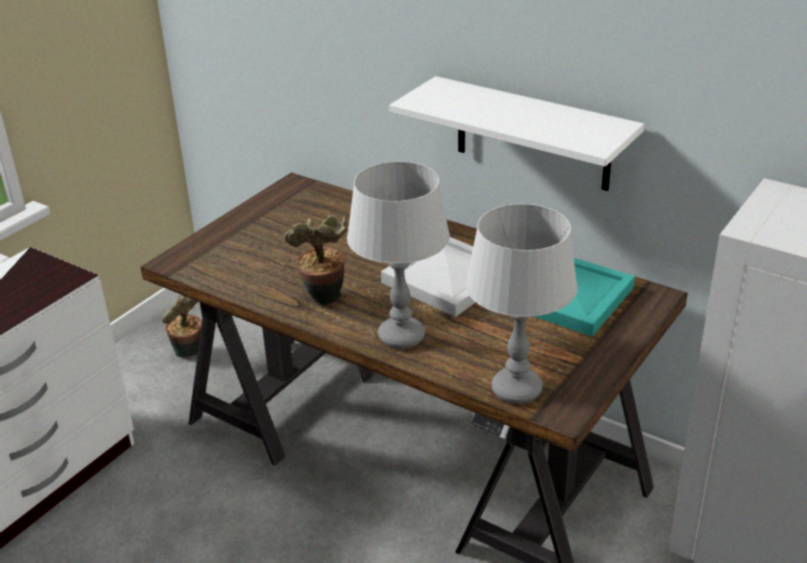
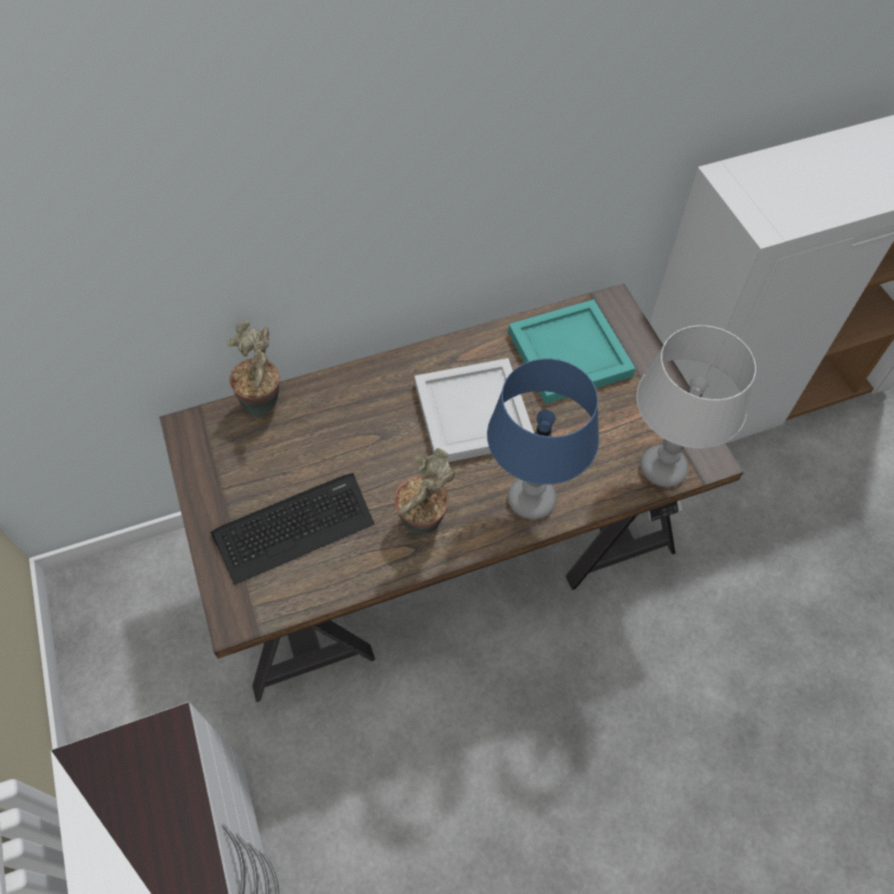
camera: 55 degrees left, 25 degrees up
potted plant [162,294,202,357] -> potted plant moved to [228,321,280,418]
grey table lamp [347,161,450,349] -> blue table lamp [487,359,599,520]
white shelf [389,76,644,191] -> none
none -> keyboard [210,473,374,585]

